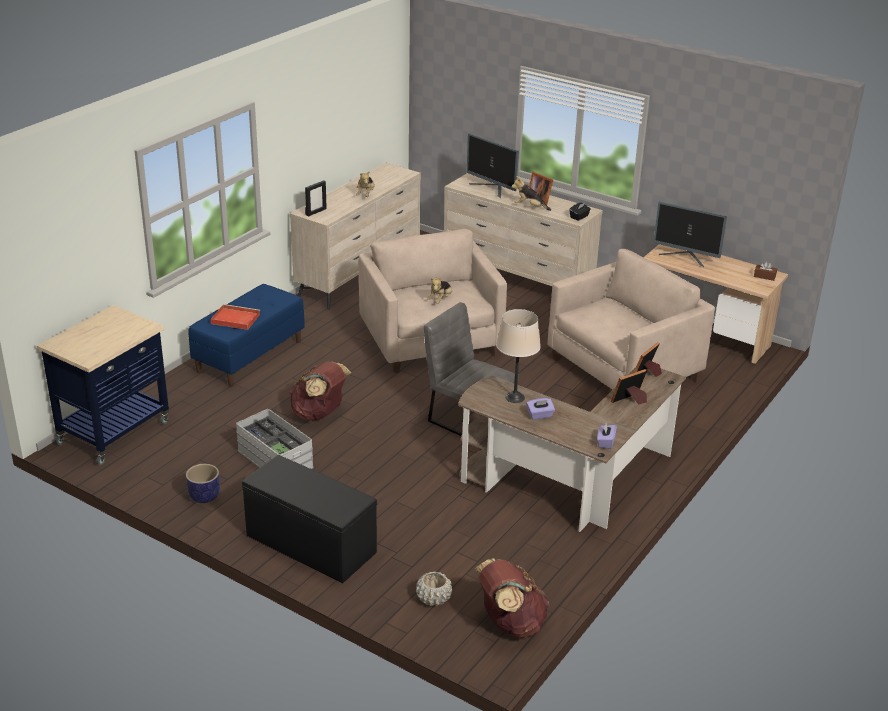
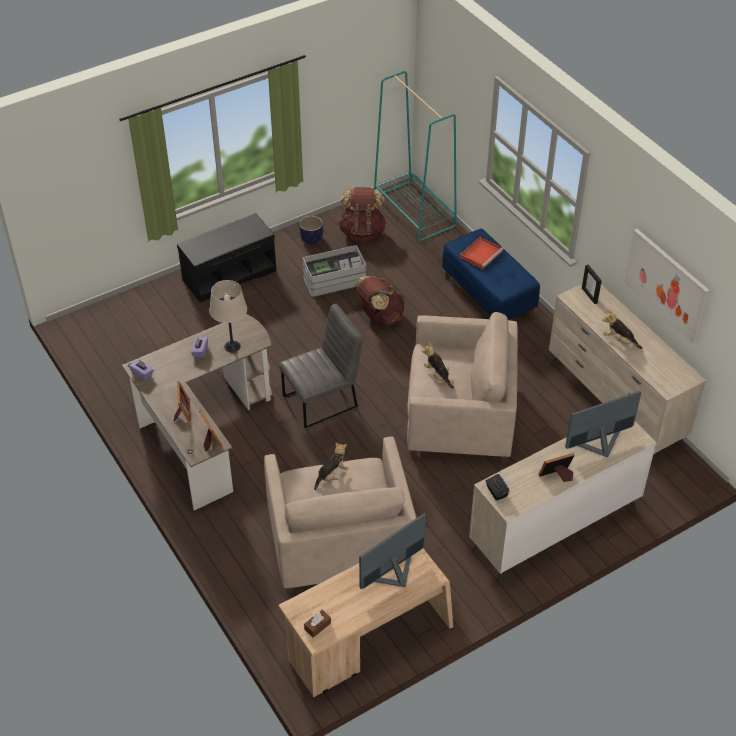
camera: 115 degrees right, 15 degrees up
blue cart [37,305,169,465] -> turquoise clothes rack [374,71,457,241]
beige planter [416,572,452,606] -> none
brown backpack [475,558,550,638] -> brown backpack moved to [338,187,387,241]
plush toy [512,176,551,211] -> plush toy moved to [314,442,348,490]
none -> picture [624,229,709,344]

